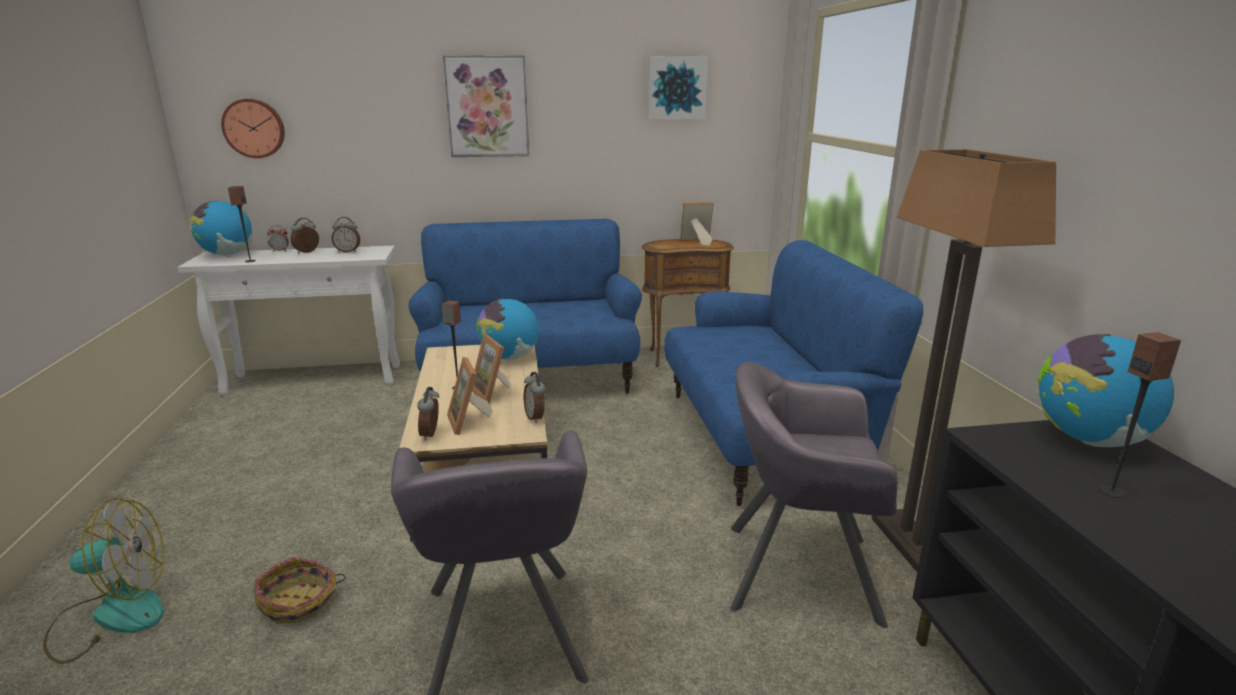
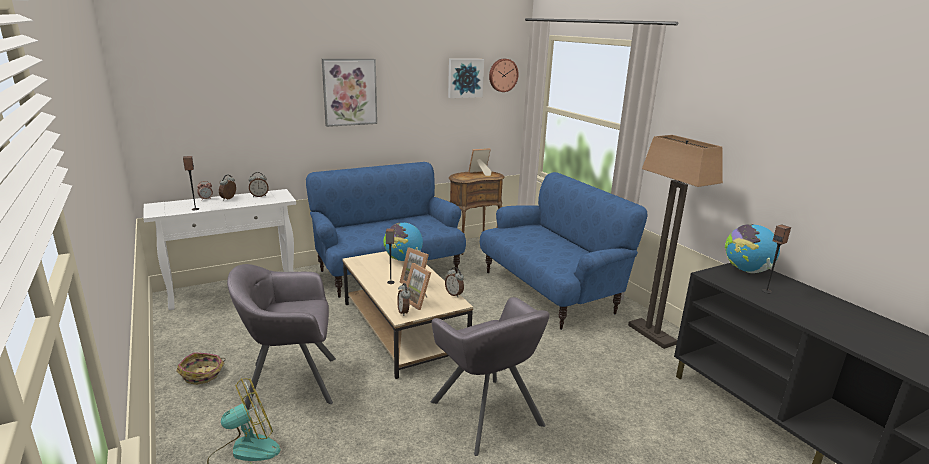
camera: 20 degrees left, 0 degrees up
globe [190,201,252,256] -> none
wall clock [221,99,285,158] -> wall clock moved to [489,59,519,92]
basket [253,557,345,624] -> basket moved to [176,352,226,385]
grey armchair [730,362,897,628] -> grey armchair moved to [227,264,336,410]

